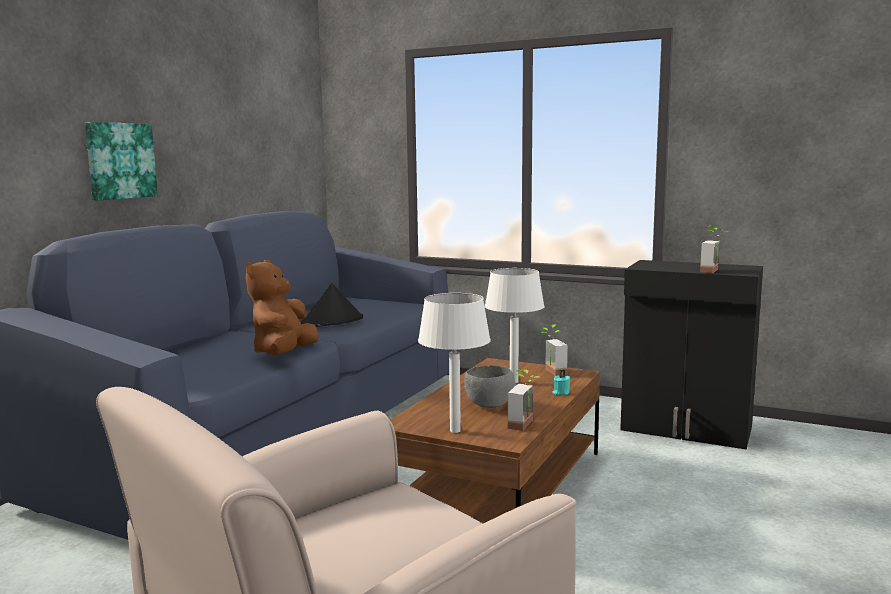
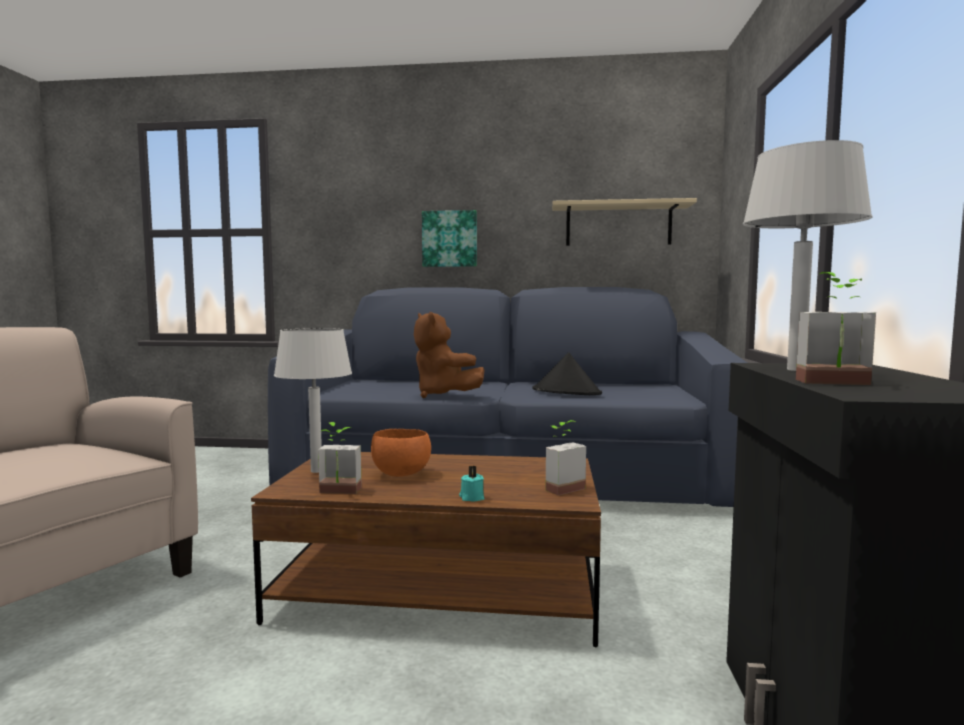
camera: 70 degrees right, 5 degrees down
brown plush toy [246,260,319,355] -> brown plush toy turned 120 degrees counterclockwise [414,312,485,398]
grey bowl [464,365,515,408] -> orange bowl [371,429,431,477]
white table lamp [485,268,545,383] -> white table lamp moved to [743,140,873,371]
none -> beige shelf [552,198,697,246]

